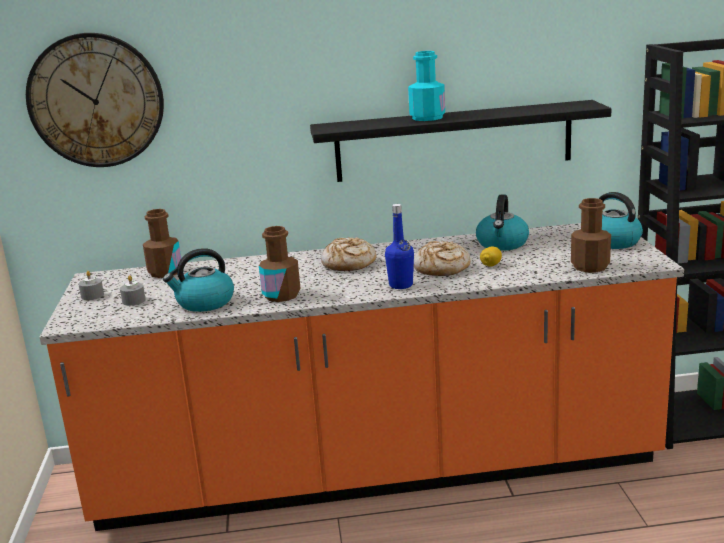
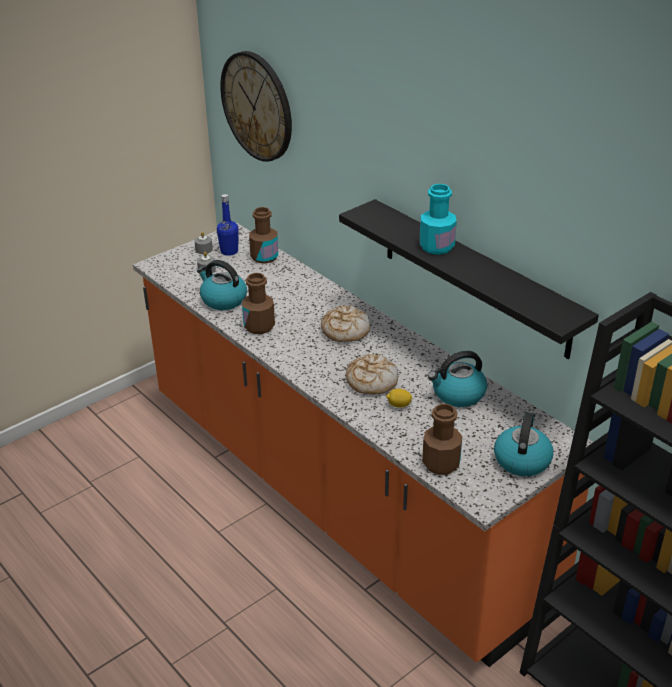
camera: 55 degrees right, 15 degrees up
blue bottle [385,204,414,289] -> blue bottle moved to [217,194,239,256]

